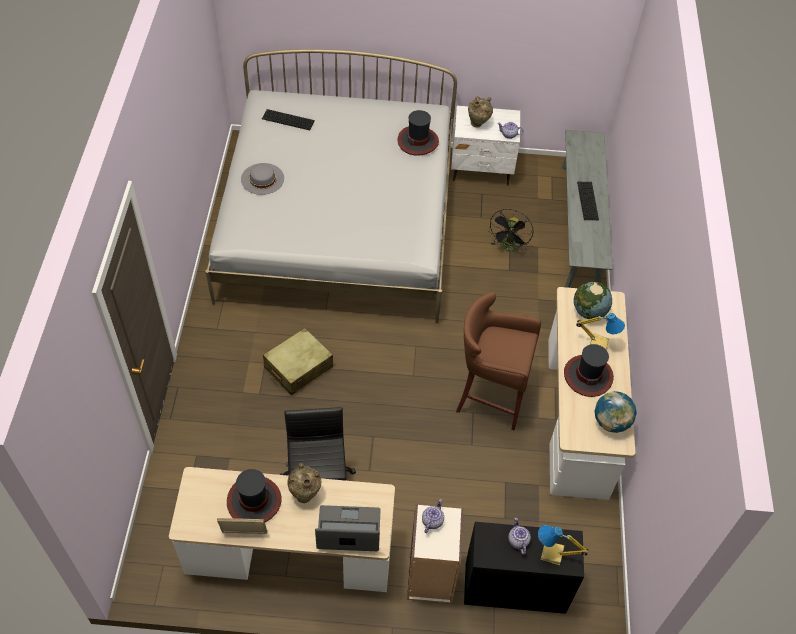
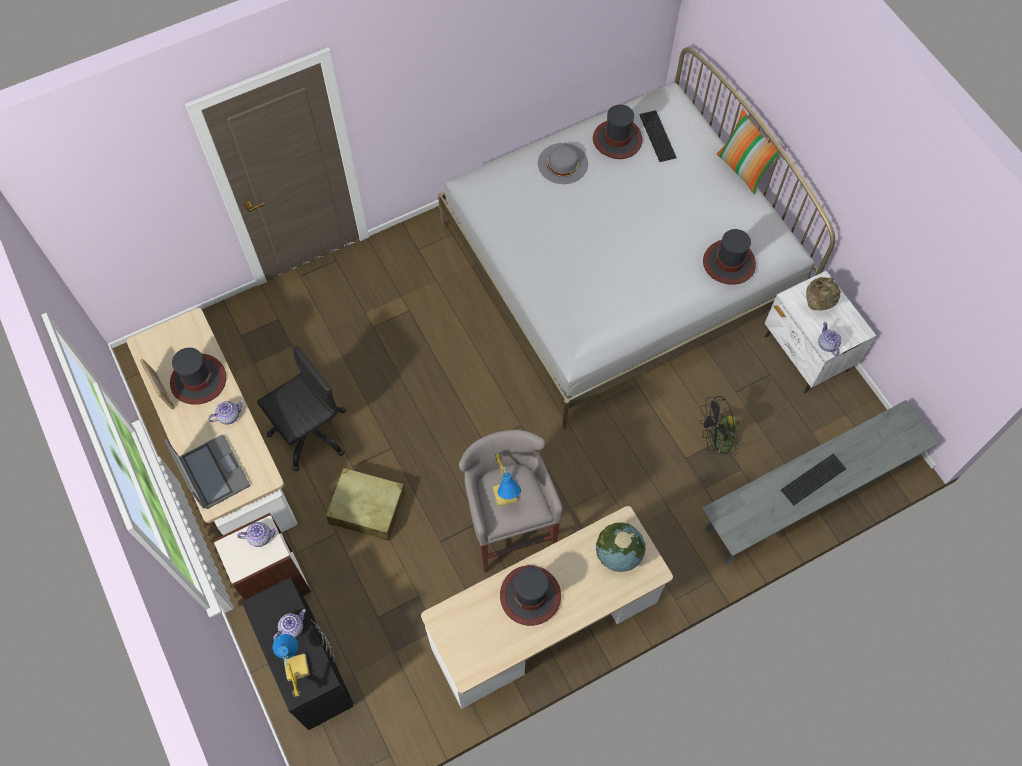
camera: 60 degrees right, 10 degrees up
beige suitcase [263,328,333,395] -> beige suitcase moved to [326,467,405,541]
beige vase [287,463,321,503] -> teapot [208,400,243,425]
brown stool [456,292,541,431] -> grey stool [459,430,563,573]
table lamp [576,313,625,350] -> table lamp moved to [493,453,521,507]
globe [594,391,637,433] -> none
none -> hat [593,105,642,159]
none -> pillow [717,109,780,194]

